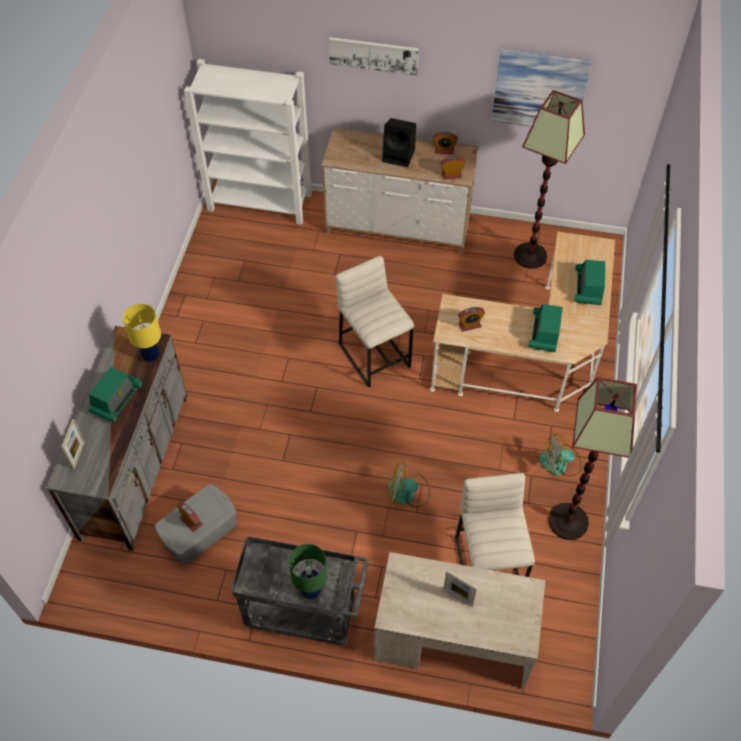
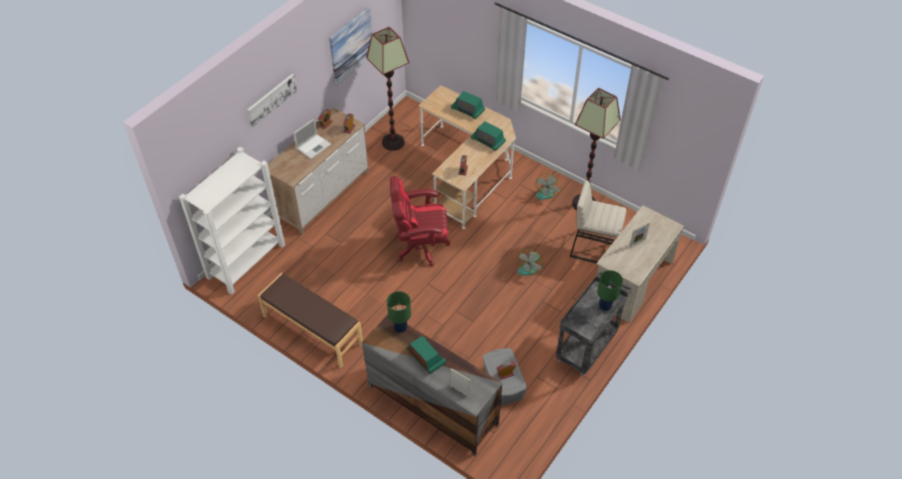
camera: 65 degrees left, 5 degrees down
yellow table lamp [123,304,161,362] -> green table lamp [387,291,411,333]
beige stool [336,256,414,388] -> red office chair [390,176,450,267]
black speaker [382,118,416,167] -> laptop [293,119,331,159]
none -> brown bench [258,273,363,368]

